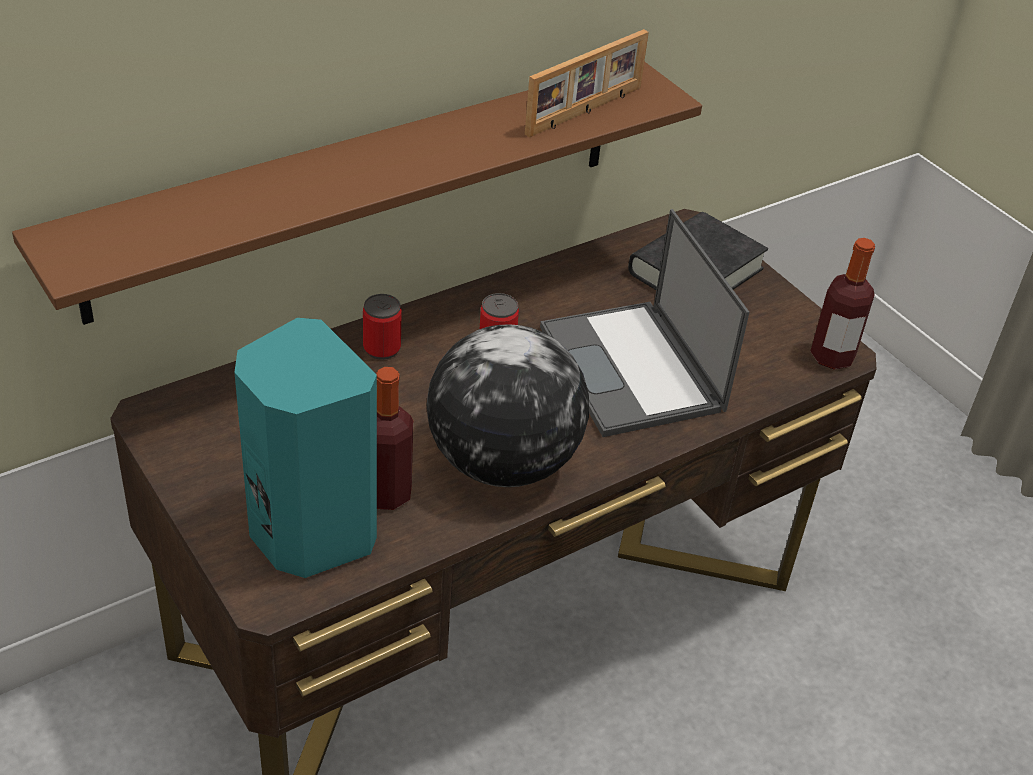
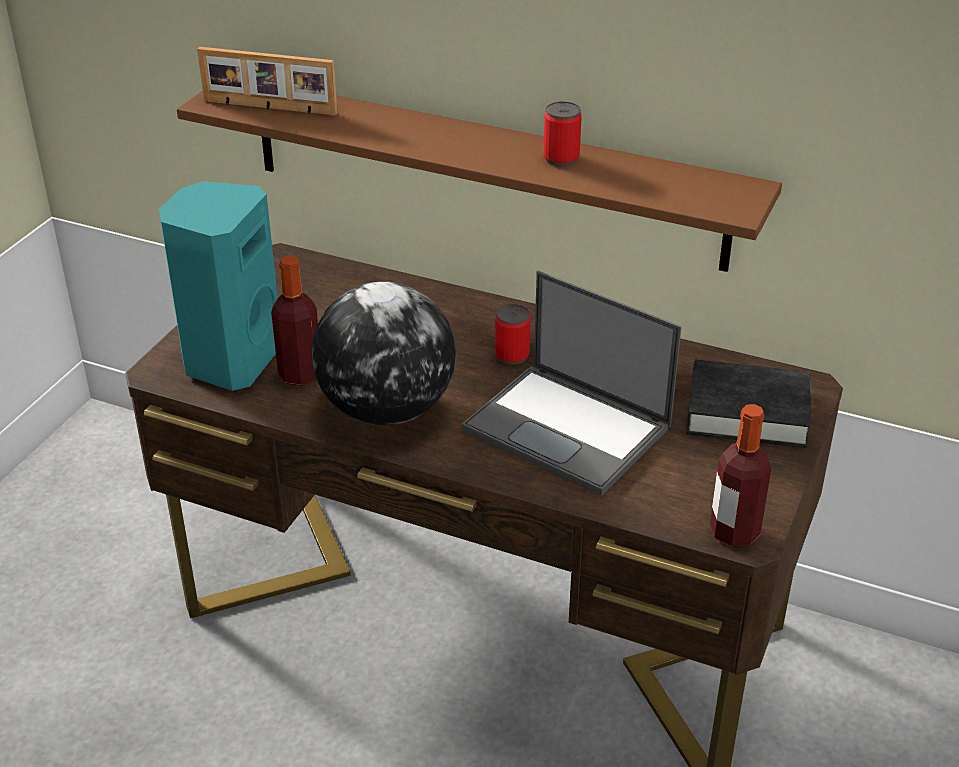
camera: 60 degrees right, 5 degrees down
can [363,294,402,360] -> can moved to [543,101,582,166]
picture frame [525,29,649,137] -> picture frame moved to [197,47,337,116]
laptop [540,209,750,437] -> laptop turned 90 degrees counterclockwise [462,271,682,496]

